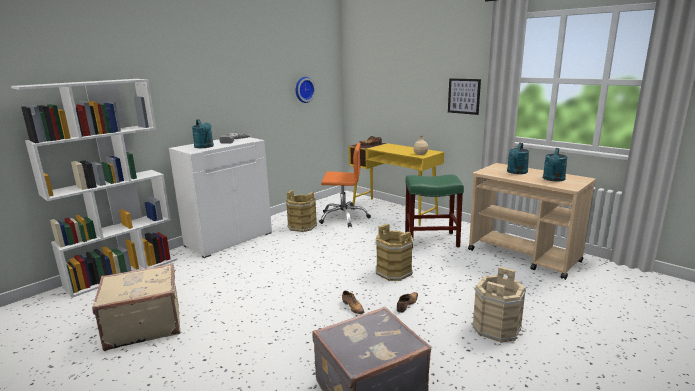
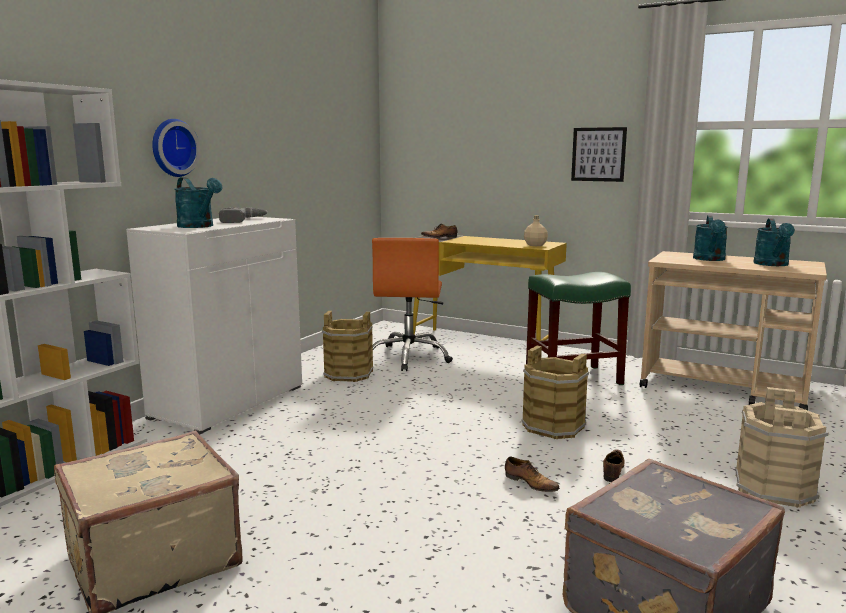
camera: 15 degrees left, 5 degrees down
wall clock [296,77,316,103] -> wall clock moved to [152,119,200,177]
orange office chair [319,142,371,227] -> orange office chair turned 105 degrees clockwise [372,238,453,371]

